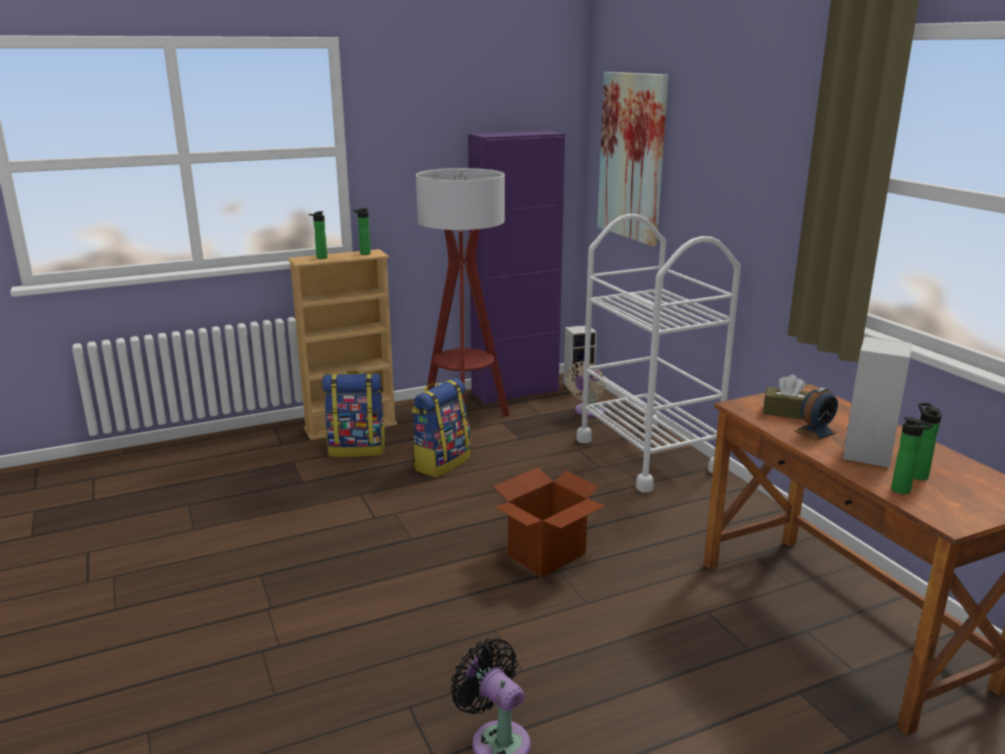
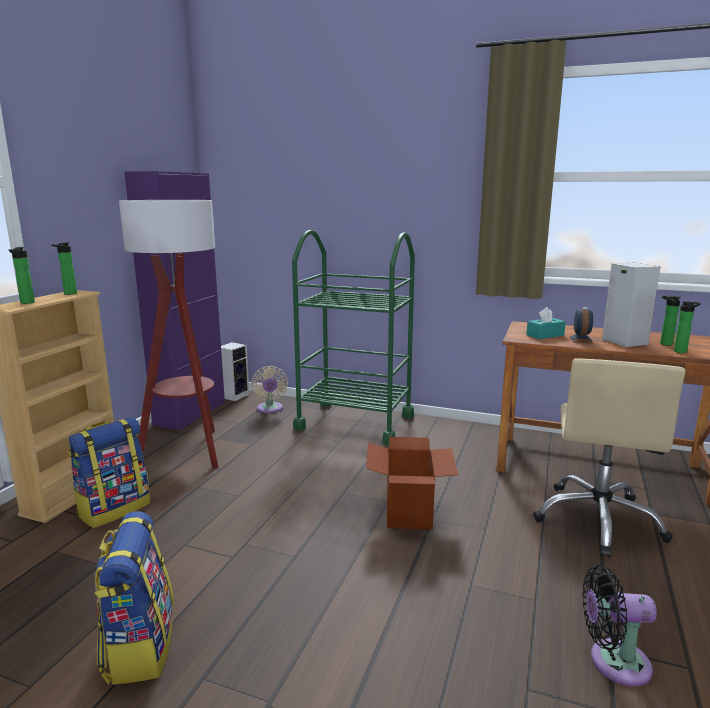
camera: 45 degrees left, 5 degrees down
backpack [412,378,471,478] -> backpack moved to [94,511,174,685]
white cart [577,214,741,492] -> green cart [292,230,415,445]
picture [597,72,668,246] -> none
brown tissue box [763,375,809,419] -> turquoise tissue box [526,307,566,339]
none -> beige office chair [533,358,686,557]

